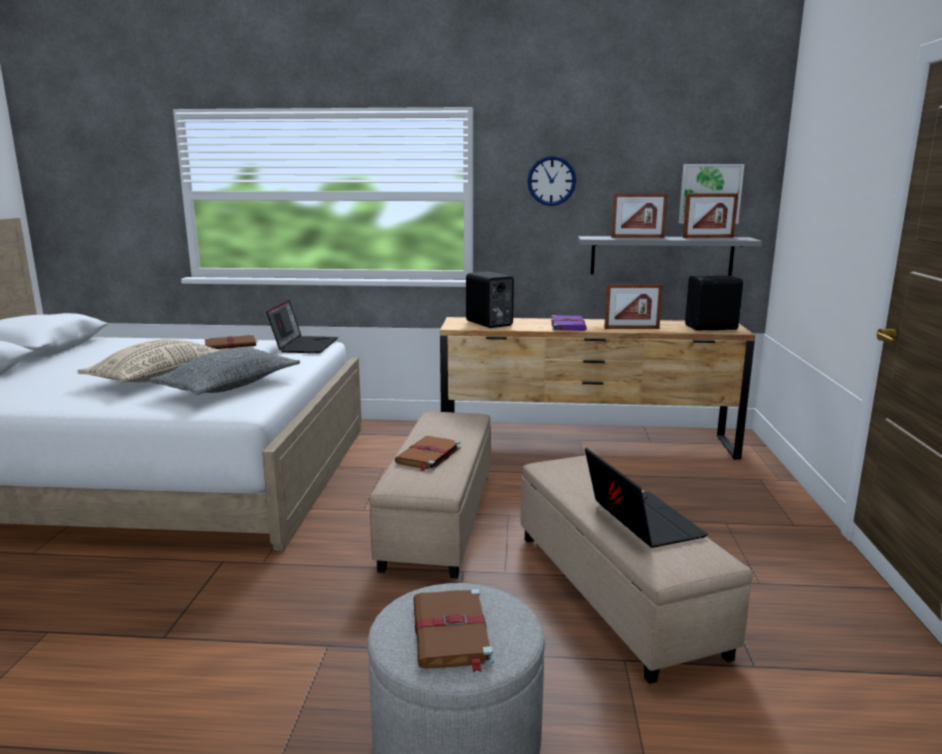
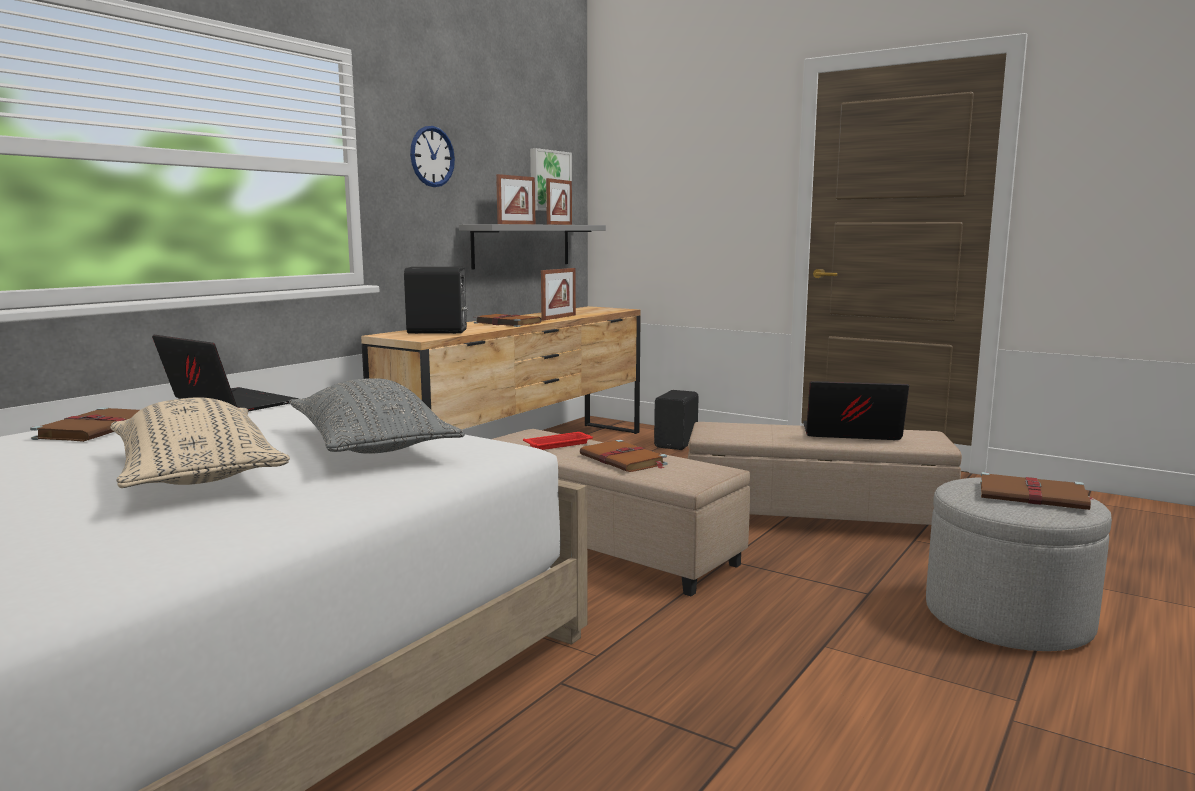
camera: 60 degrees left, 5 degrees down
purple book [551,315,587,331] -> brown book [474,314,542,327]
black speaker [685,275,743,330] -> black speaker moved to [654,390,699,450]
none -> red tray [523,432,593,450]

